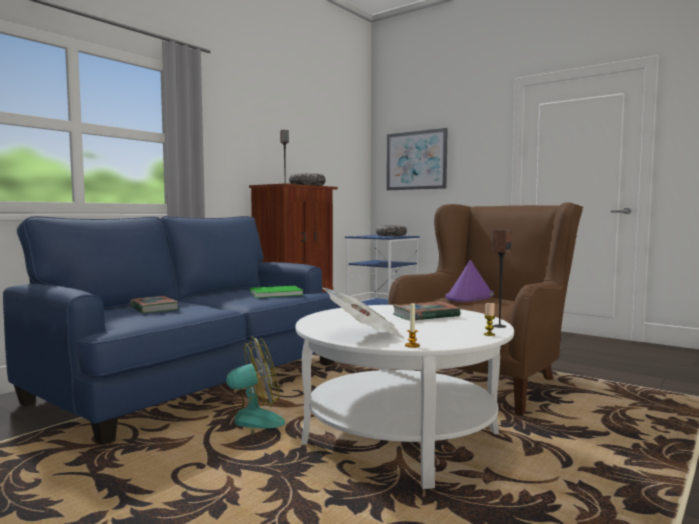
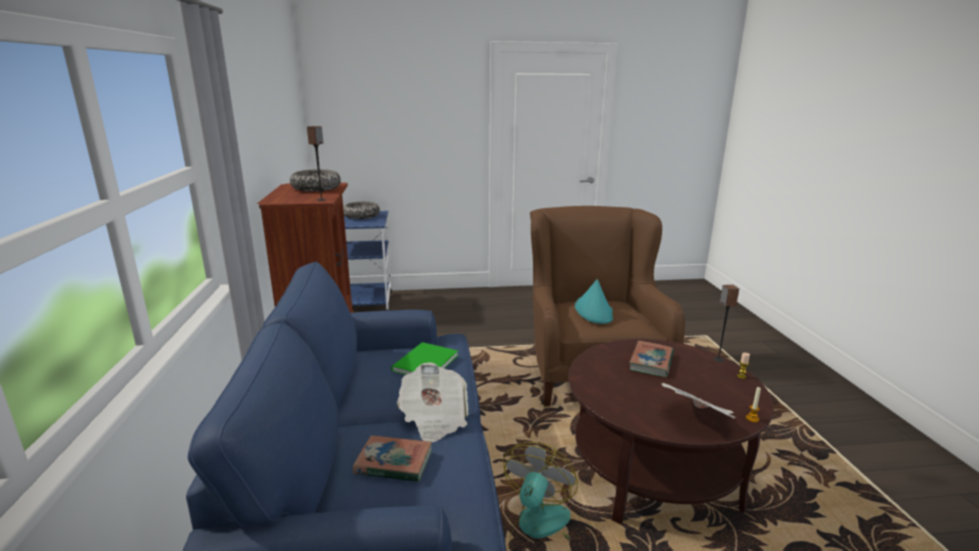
camera: 45 degrees left, 15 degrees up
white coffee table [296,305,514,489] -> brown coffee table [568,339,774,525]
picture [387,128,448,190] -> none
purple hat [445,260,494,302] -> turquoise hat [575,279,613,324]
none -> newspaper [397,363,468,442]

